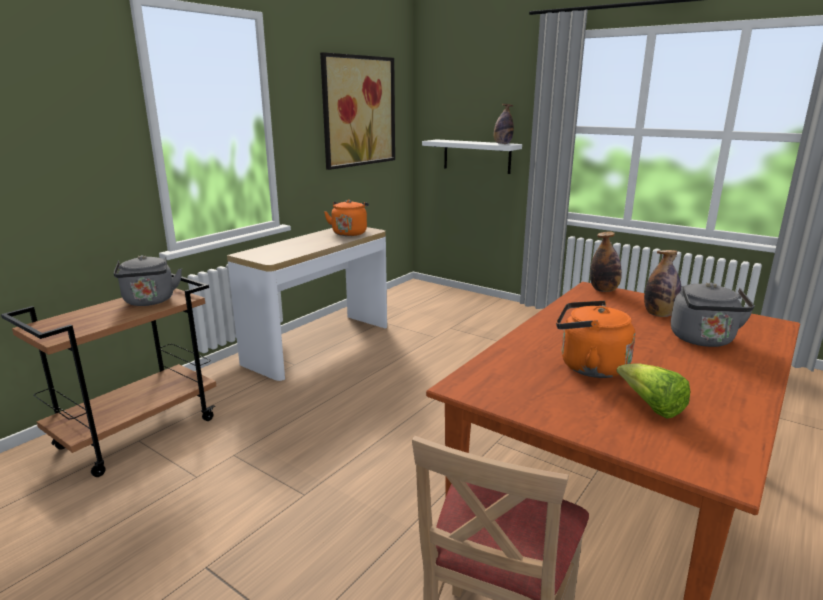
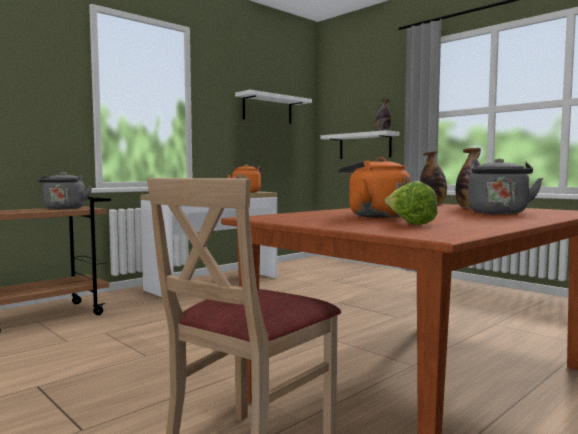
camera: 10 degrees right, 15 degrees down
picture [320,52,395,170] -> white shelf [235,90,312,124]

